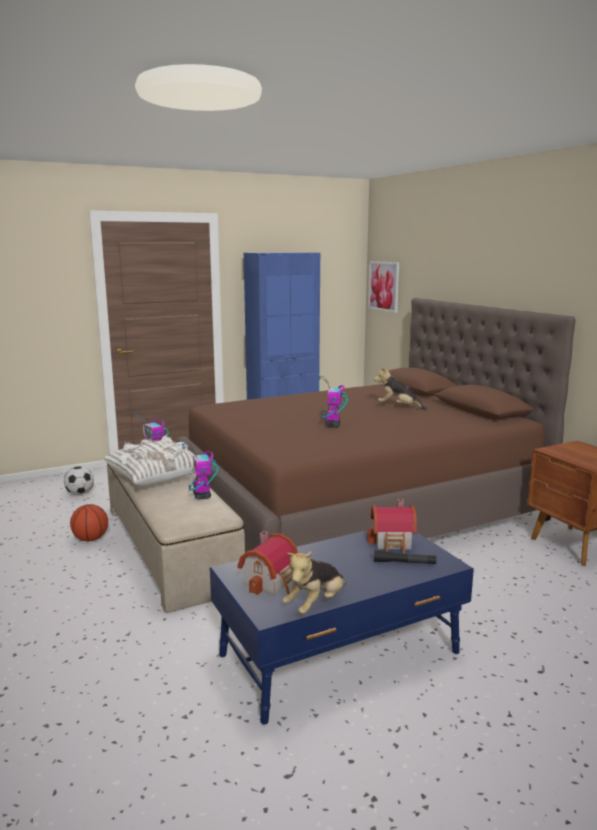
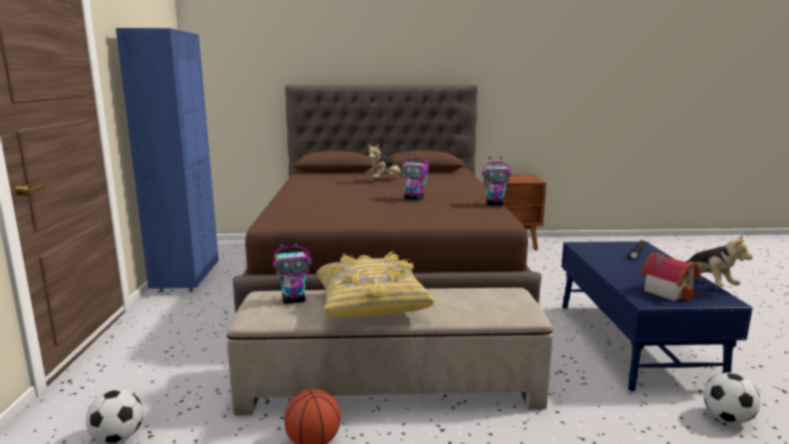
camera: 65 degrees left, 0 degrees up
white pillow [104,435,195,486] -> yellow pillow [317,251,434,317]
toy robot [182,443,219,499] -> toy robot moved to [482,156,512,206]
toy house [367,499,417,554] -> none
picture [368,261,399,313] -> none
none -> football [704,373,760,424]

